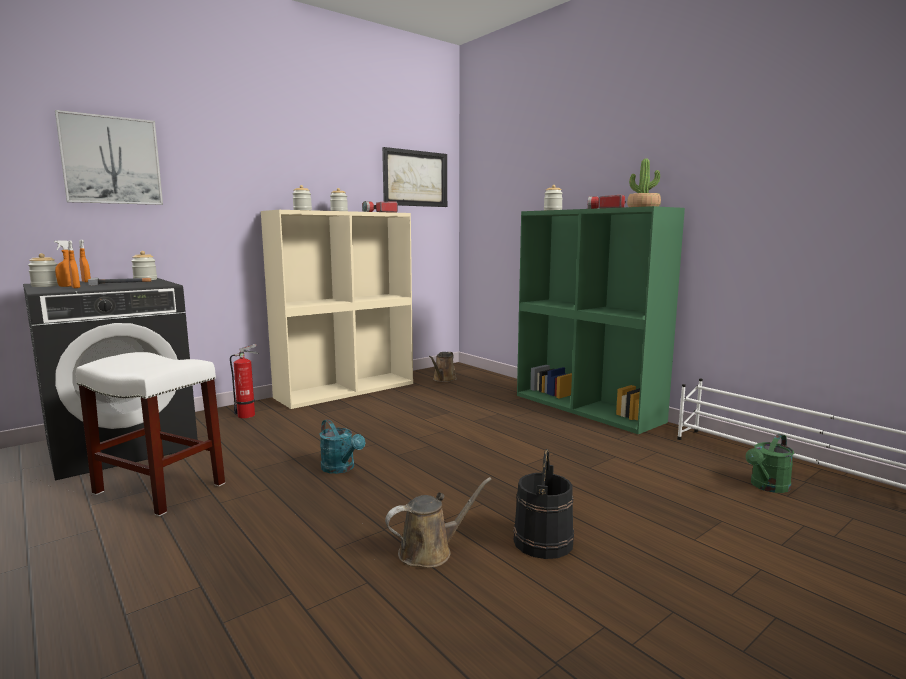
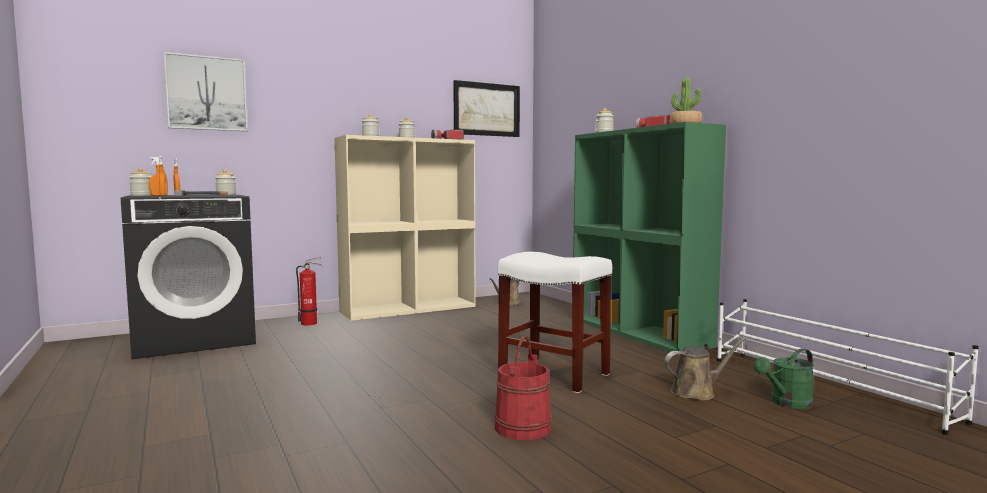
camera: 10 degrees right, 5 degrees down
white stool [76,352,225,516] -> white stool moved to [498,252,612,393]
turquoise watering can [320,419,365,474] -> none
brown watering can [385,477,492,568] -> brown watering can moved to [664,337,746,400]
black bucket [513,449,574,559] -> red bucket [494,336,552,440]

